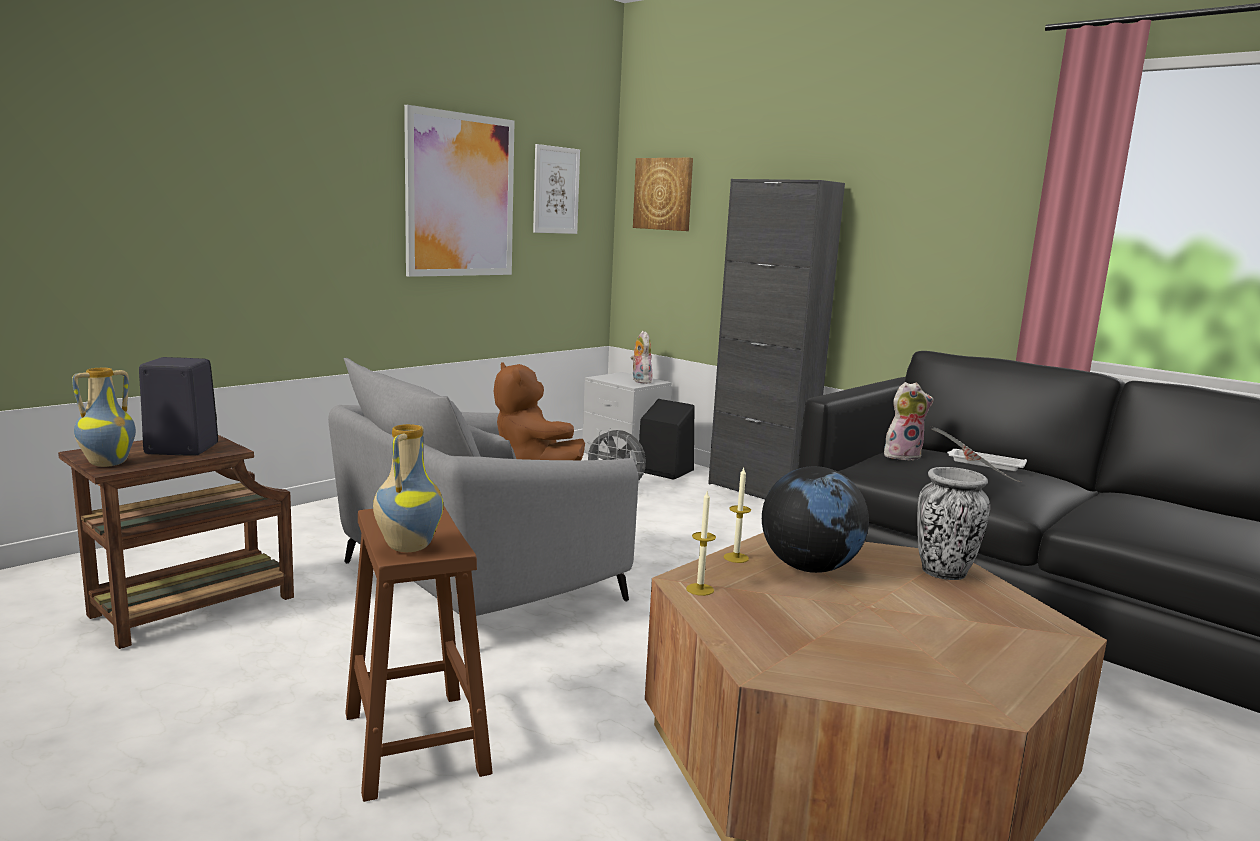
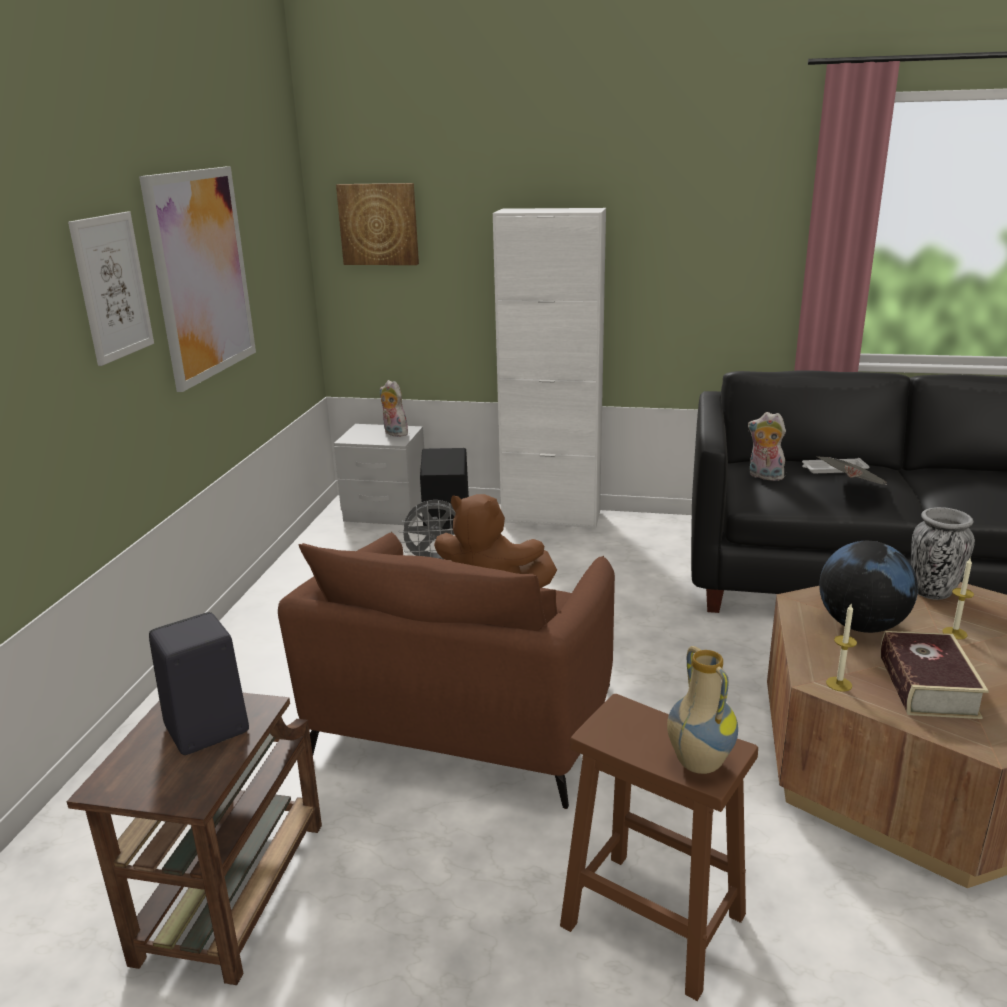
camera: 30 degrees left, 10 degrees up
vase [72,368,136,467] -> none
grey armchair [328,358,639,616] -> brown armchair [278,531,615,809]
picture [533,144,580,234] -> picture moved to [68,212,154,366]
black cabinet [708,179,845,499] -> white cabinet [493,208,606,529]
candle [724,468,751,563] -> candle moved to [942,558,974,639]
plush toy [884,382,934,460] -> plush toy turned 105 degrees counterclockwise [748,412,786,481]
none -> book [880,631,989,719]

